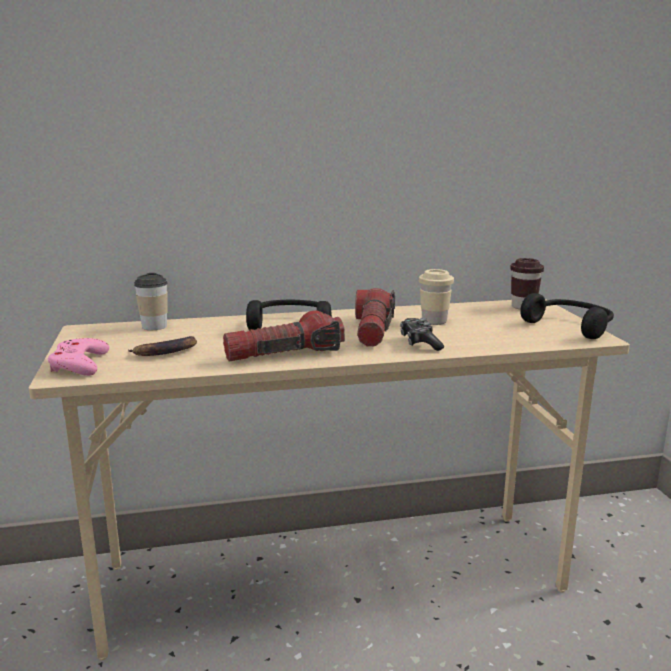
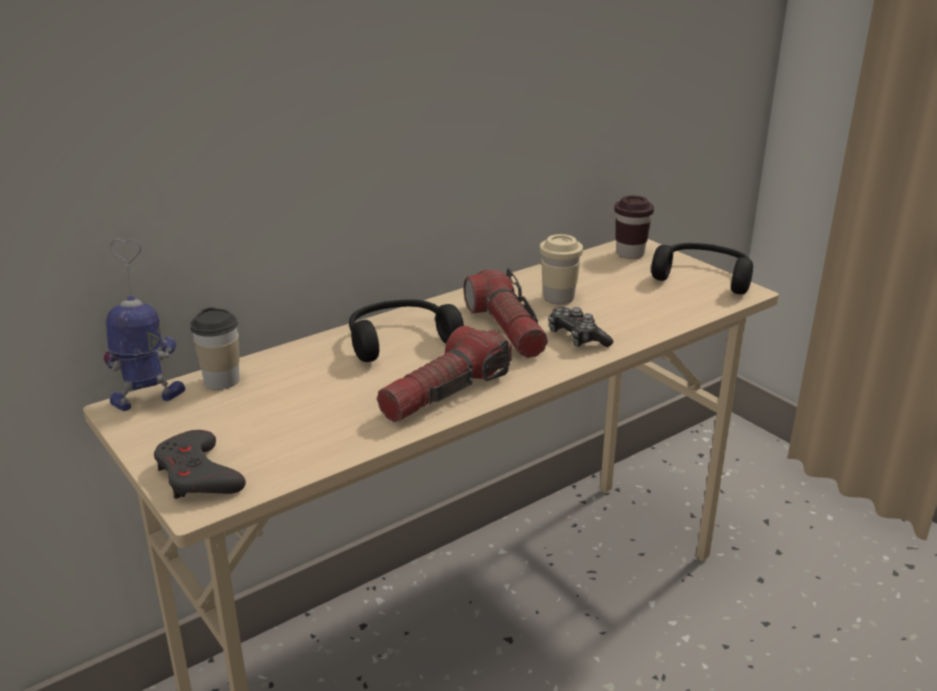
camera: 25 degrees left, 10 degrees up
pink game controller [48,338,109,376] -> grey game controller [154,430,246,499]
banana [127,336,197,356] -> none
none -> toy robot [104,239,185,411]

